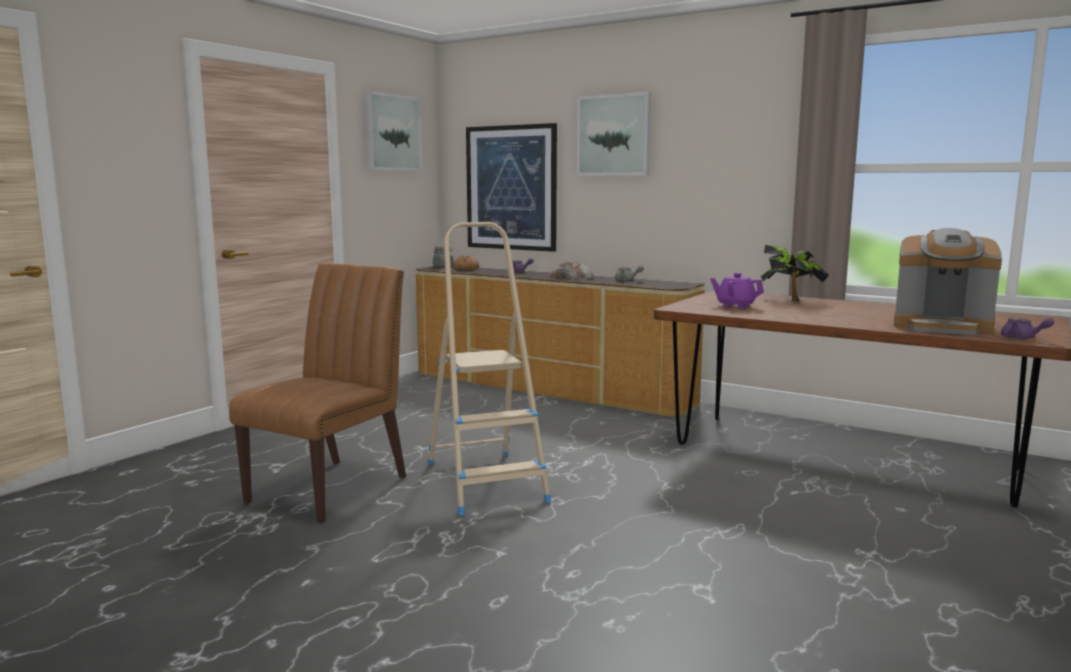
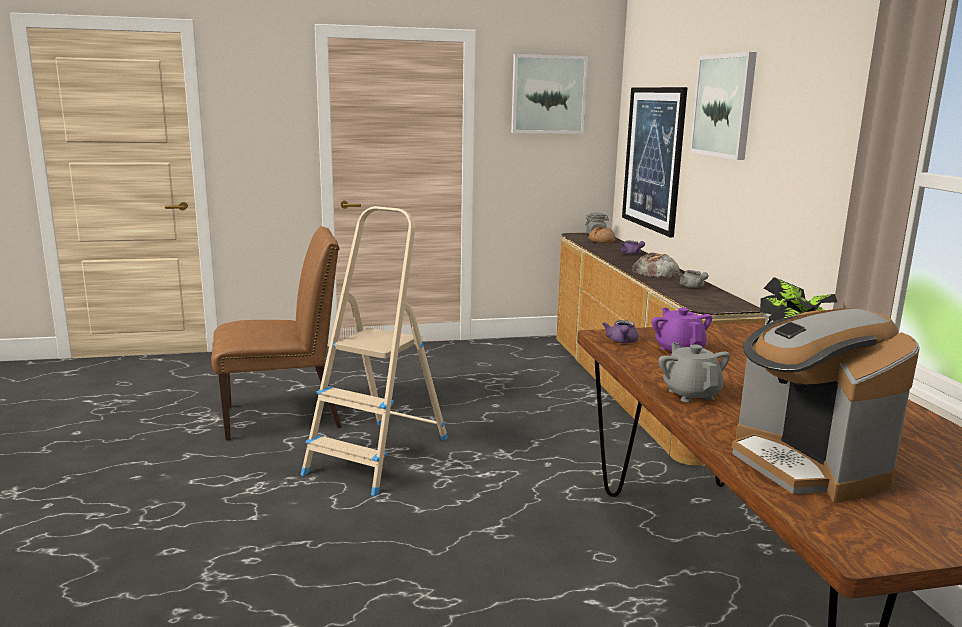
camera: 45 degrees right, 5 degrees up
purple teapot [1001,318,1054,339] -> purple teapot moved to [602,320,639,343]
none -> grey teapot [659,343,730,402]

